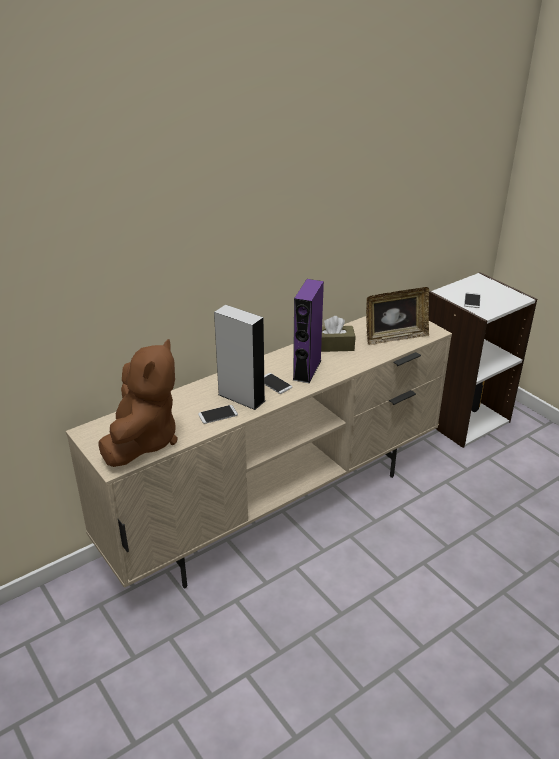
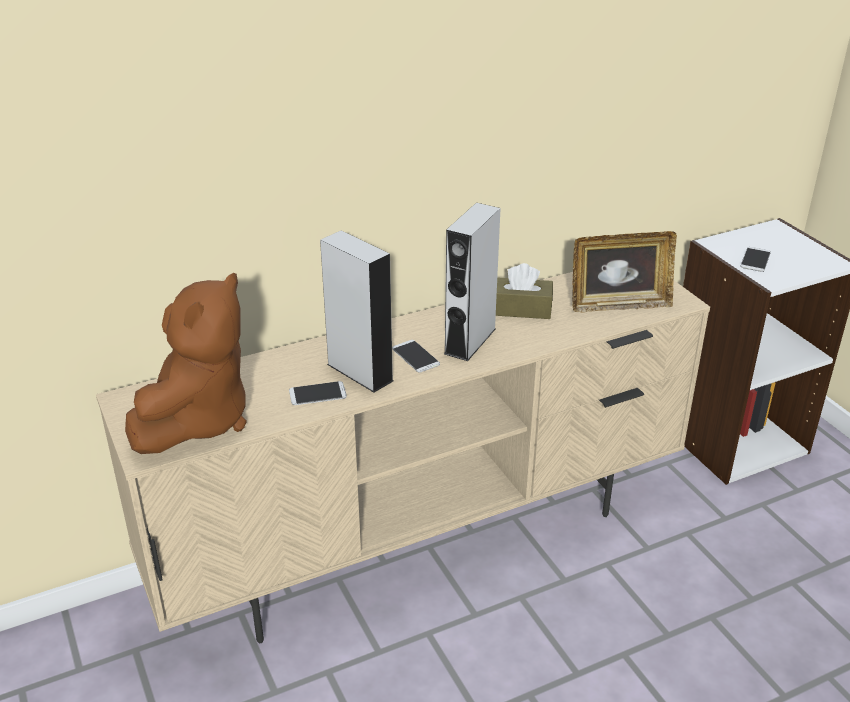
camera: 10 degrees right, 0 degrees up
purple speaker [293,279,324,383] -> grey speaker [444,203,501,361]

